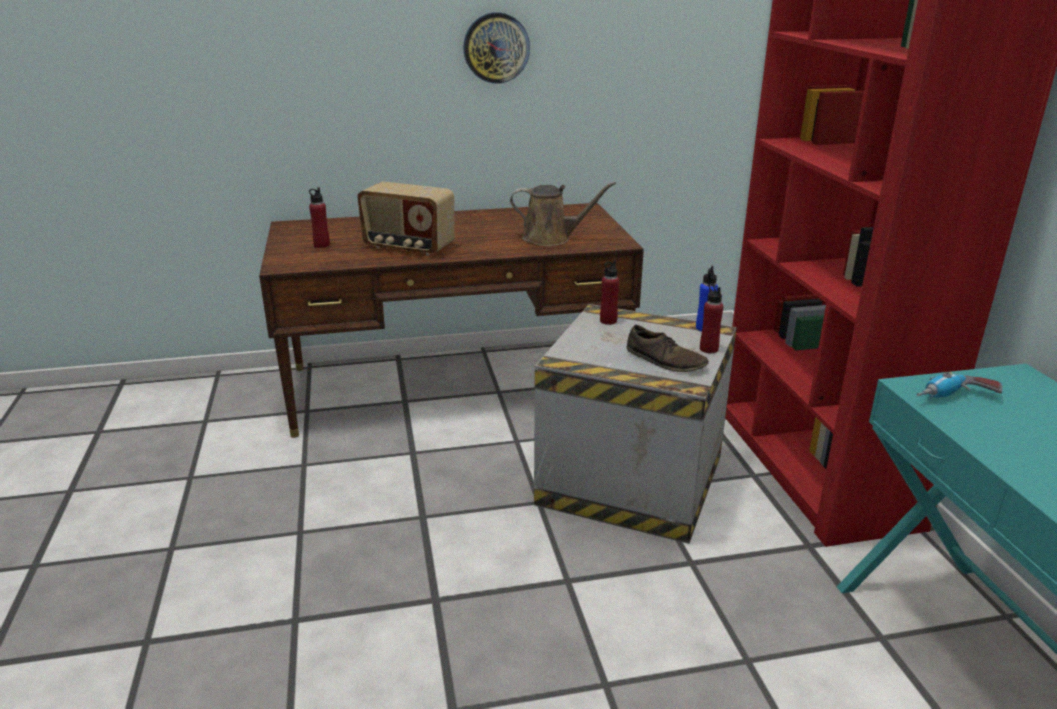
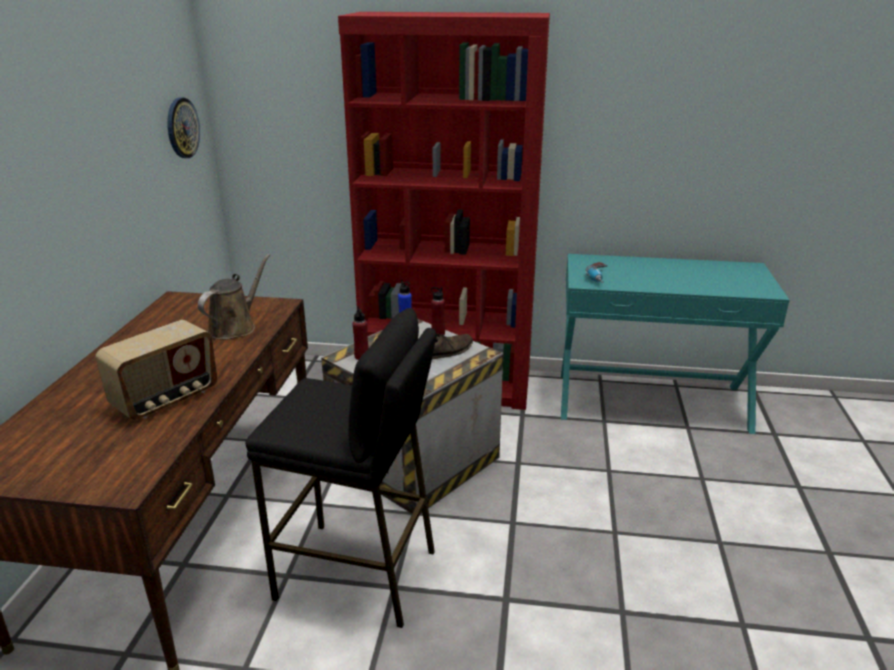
camera: 70 degrees left, 0 degrees up
red bottle [309,187,330,248] -> none
wall clock [463,12,530,84] -> wall clock moved to [167,98,200,158]
none -> black stool [245,308,437,628]

